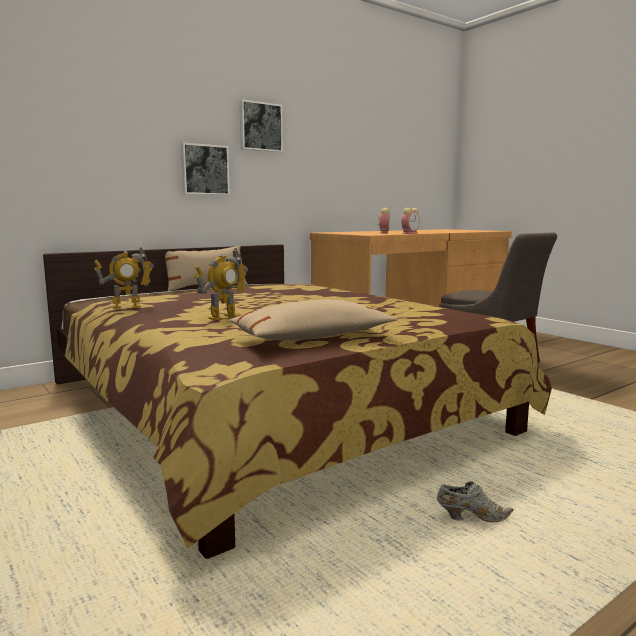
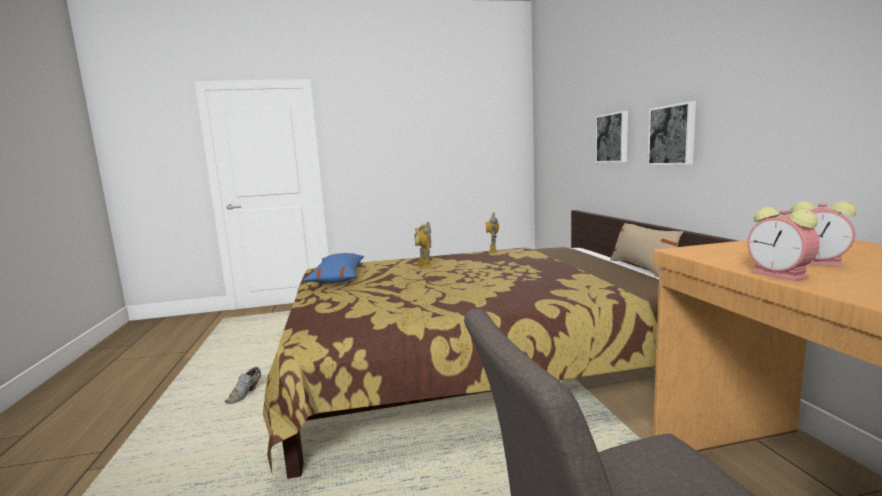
camera: 115 degrees right, 0 degrees up
beige pillow [229,300,398,341] -> blue pillow [303,253,364,283]
picture [239,99,283,152] -> picture moved to [595,111,628,163]

